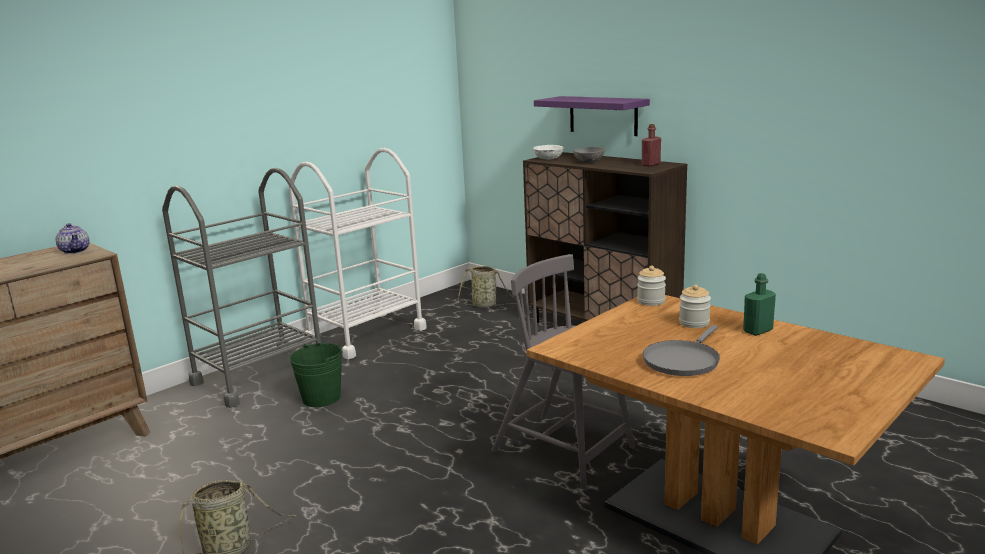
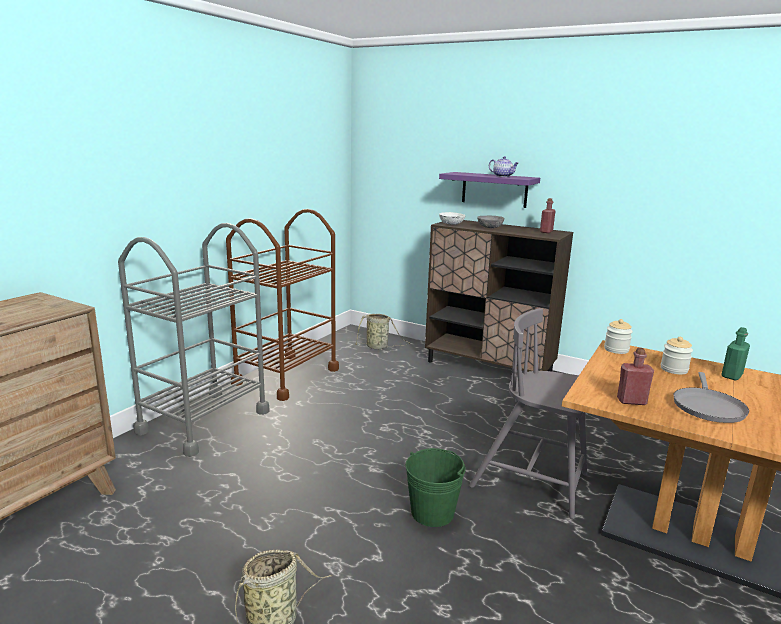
camera: 15 degrees left, 0 degrees up
teapot [56,223,89,254] -> teapot moved to [489,156,519,177]
white cart [289,148,427,359] -> brown cart [226,209,339,401]
green bucket [289,343,342,407] -> green bucket moved to [405,448,466,527]
none -> red bottle [617,348,654,405]

